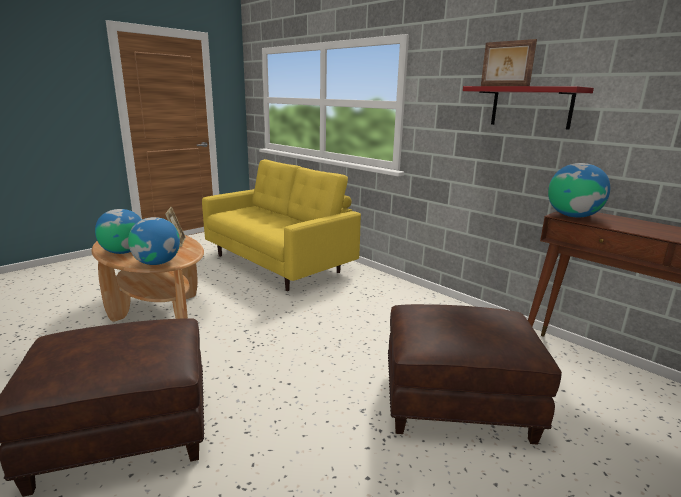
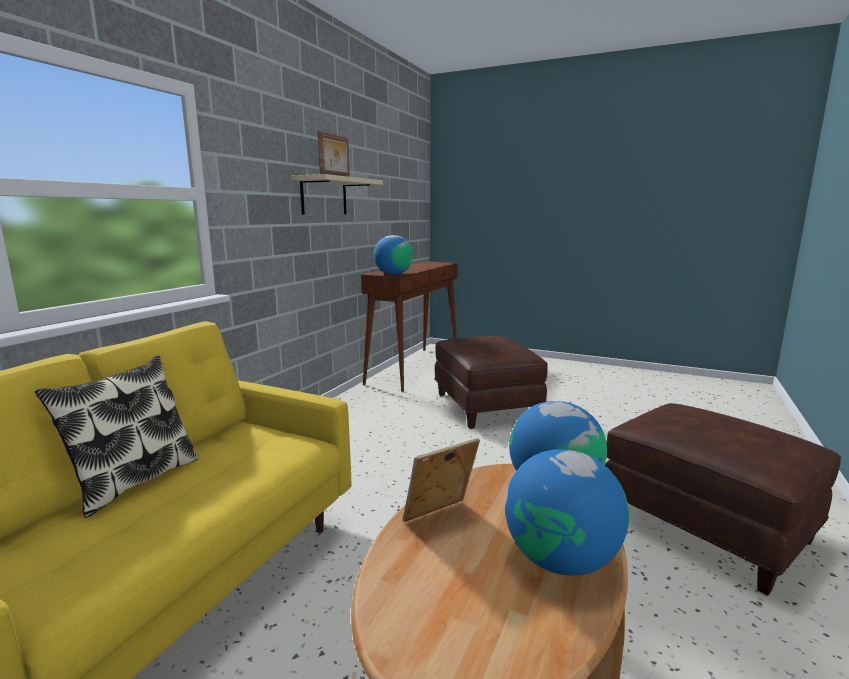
camera: 110 degrees left, 5 degrees down
red shelf [463,86,594,130] -> beige shelf [291,174,383,215]
none -> pillow [35,356,199,518]

